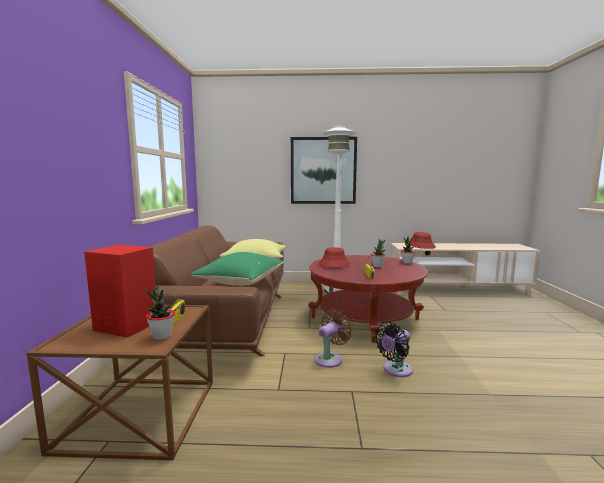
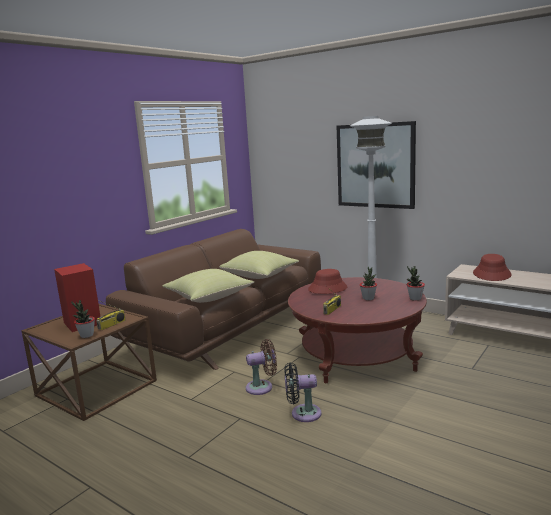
camera: 35 degrees right, 5 degrees up
green pillow [191,252,284,286] -> yellow pillow [162,269,254,303]

